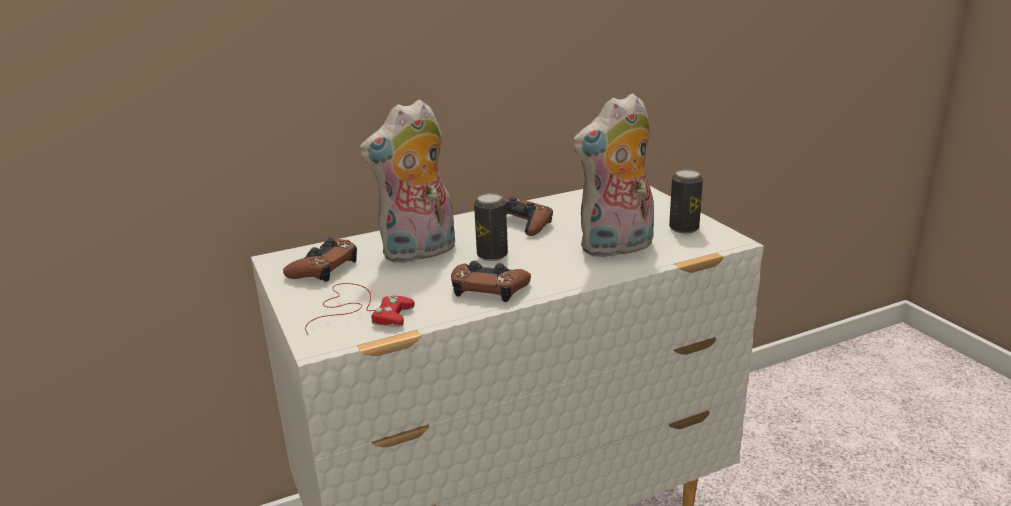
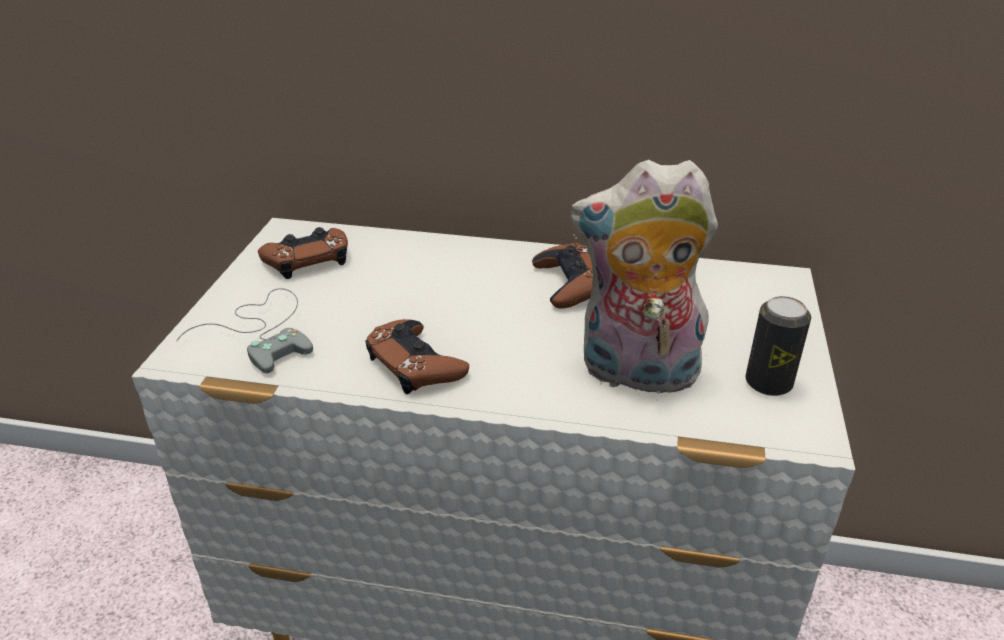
camera: 35 degrees right, 10 degrees up
red game controller [305,283,415,334] -> grey game controller [176,288,313,374]
plush toy [359,99,455,264] -> none
can [474,193,508,261] -> none

